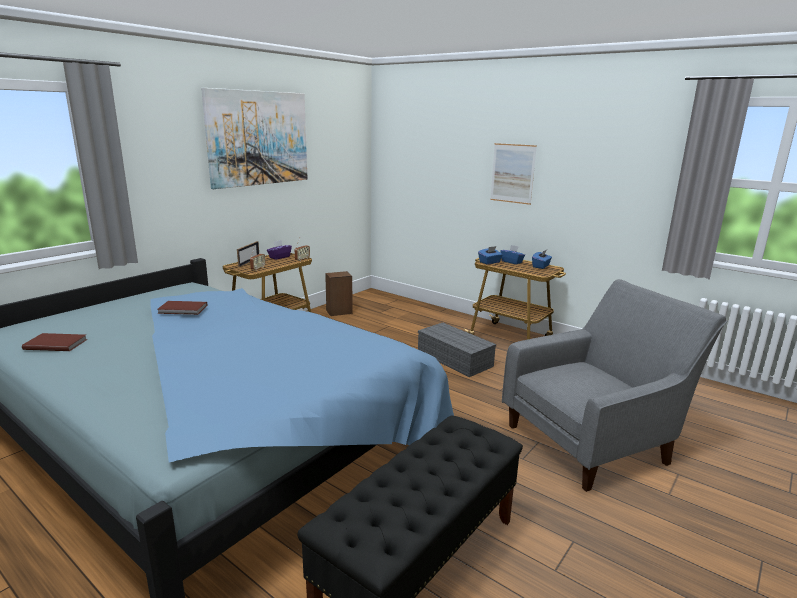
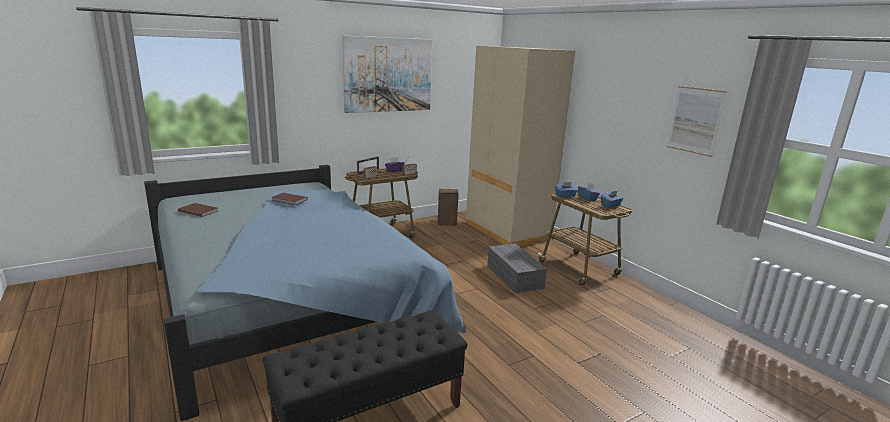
camera: 20 degrees right, 0 degrees up
picture [490,143,537,205] -> picture moved to [667,86,727,157]
grey armchair [502,279,727,492] -> none
none -> beige wardrobe [466,46,575,247]

